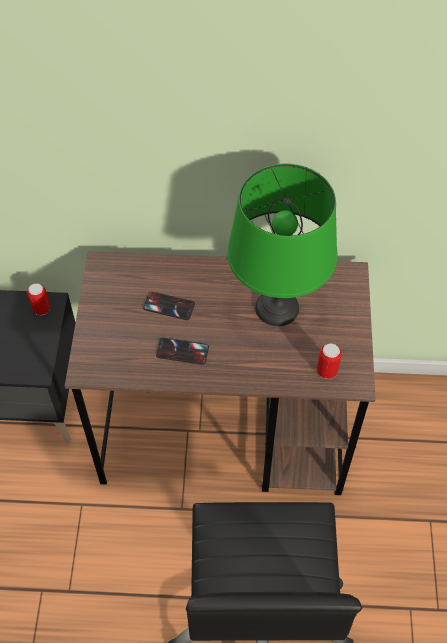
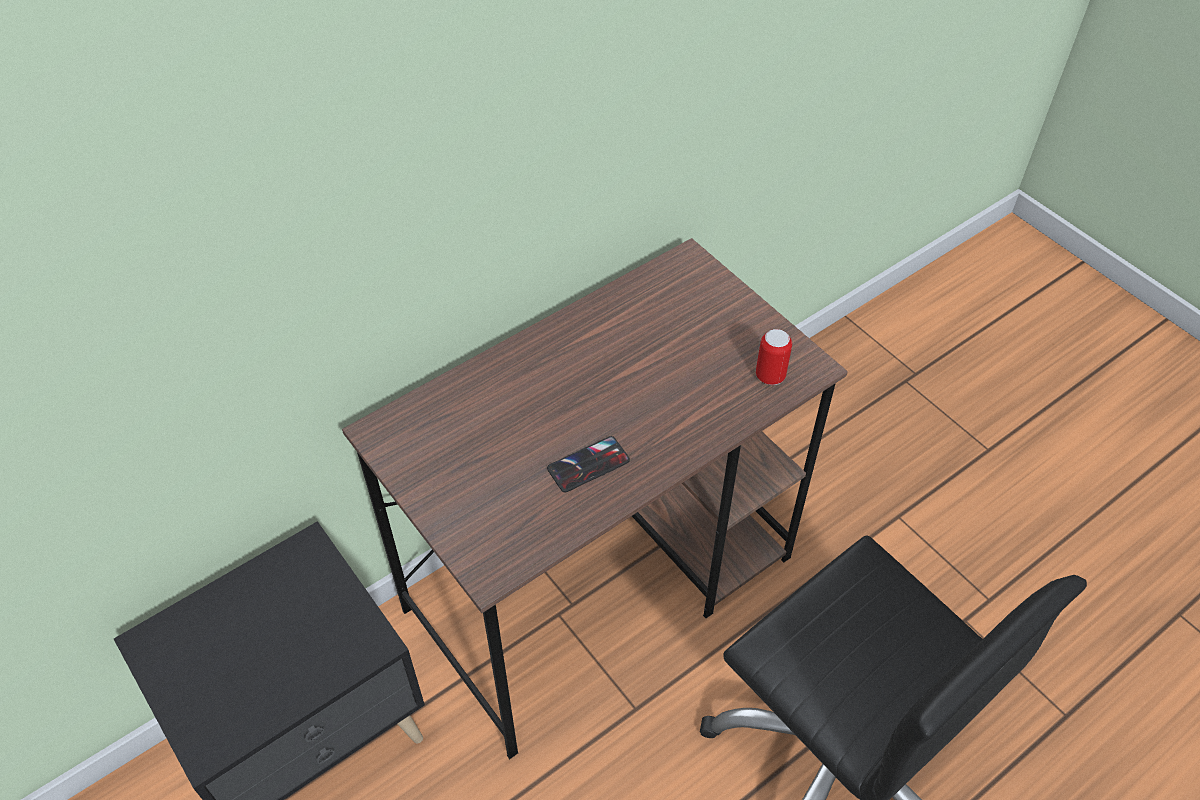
camera: 40 degrees left, 5 degrees down
can [27,283,50,315] -> none
phone [143,292,195,320] -> none
green table lamp [227,164,338,326] -> none

